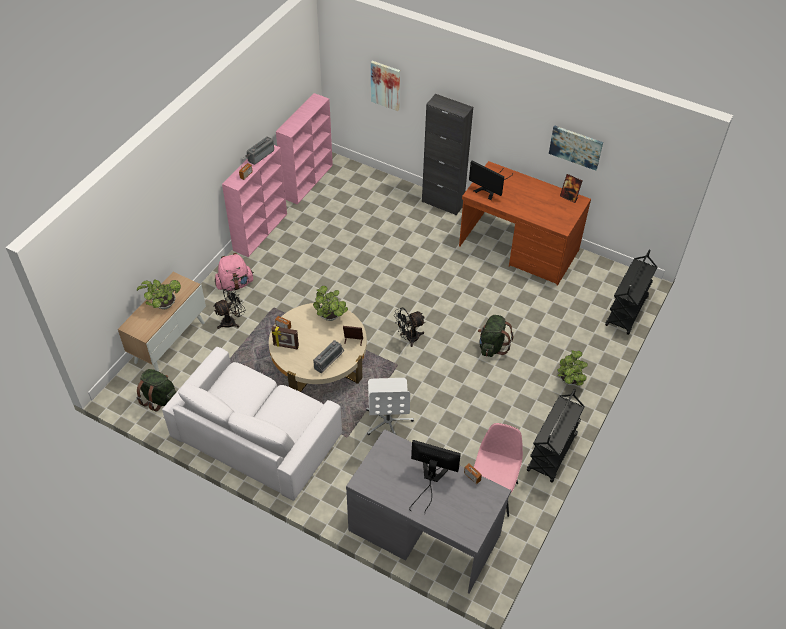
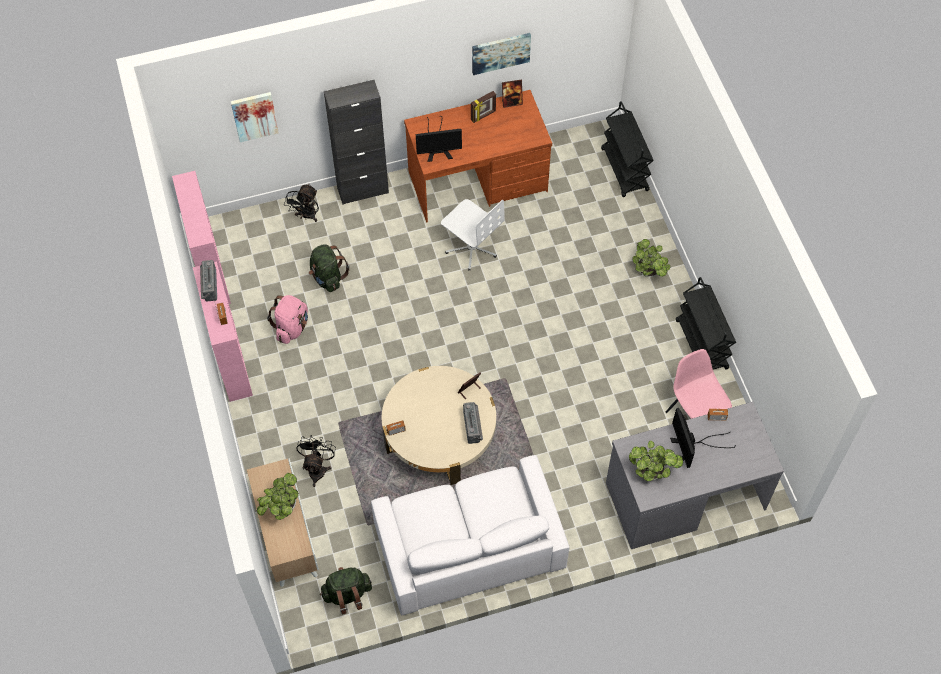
camera: 45 degrees left, 10 degrees up
pink backpack [215,253,254,291] -> pink backpack moved to [267,295,308,344]
picture frame [271,326,299,350] -> picture frame moved to [471,91,496,123]
potted plant [313,286,348,321] -> potted plant moved to [629,441,683,481]
white office chair [366,378,414,435] -> white office chair moved to [441,199,505,270]
black fan [394,308,425,347] -> black fan moved to [284,184,319,222]
monitor [409,440,461,511] -> monitor turned 75 degrees counterclockwise [670,408,736,468]
green backpack [478,315,513,357] -> green backpack moved to [309,244,349,292]

